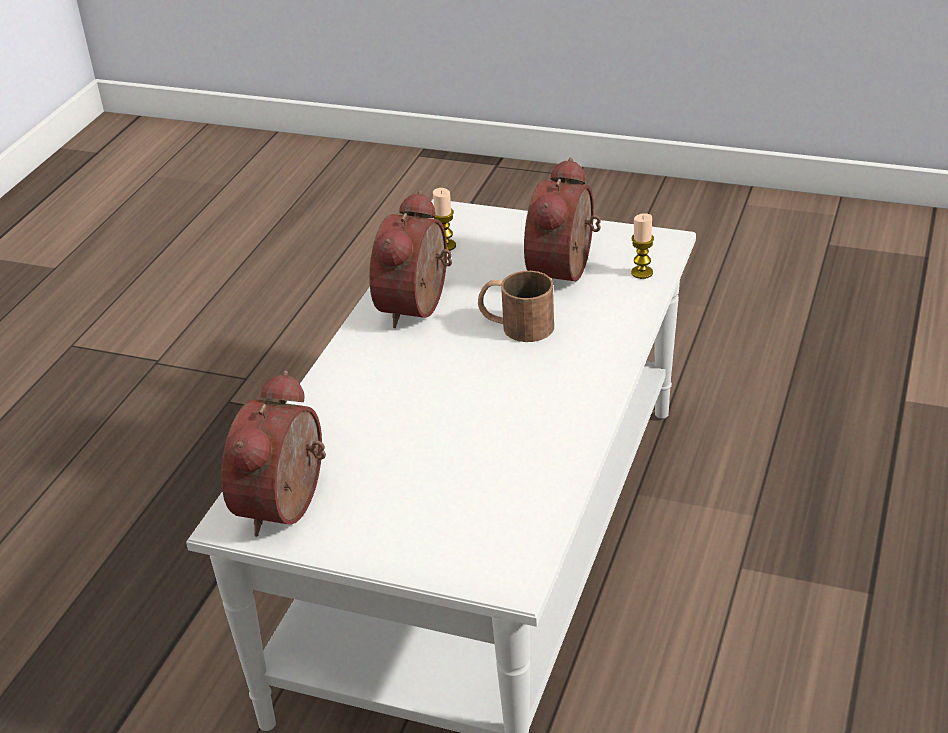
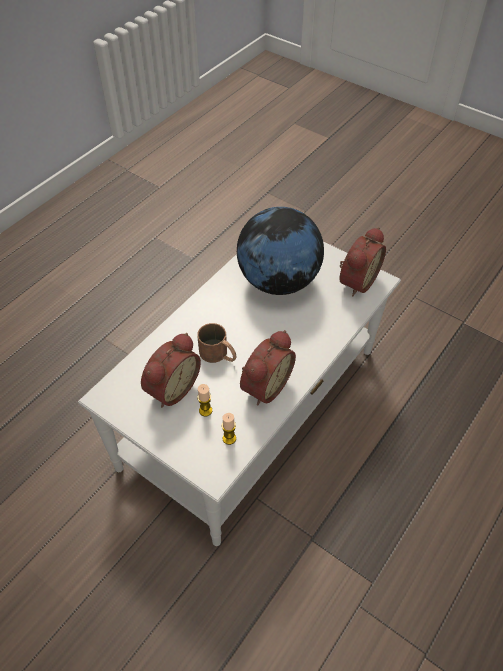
camera: 165 degrees left, 15 degrees up
candle [631,213,654,279] -> candle moved to [197,384,212,417]
none -> globe [237,207,324,295]

